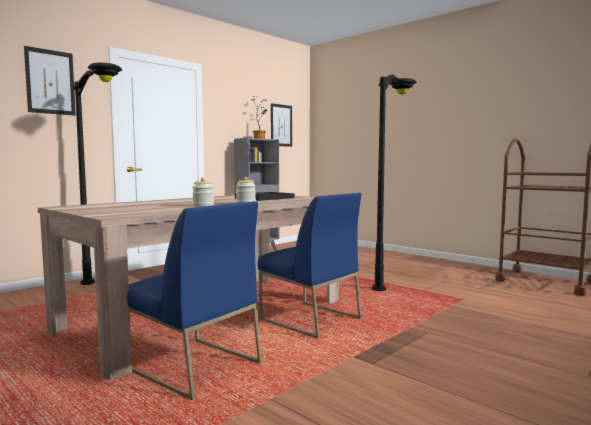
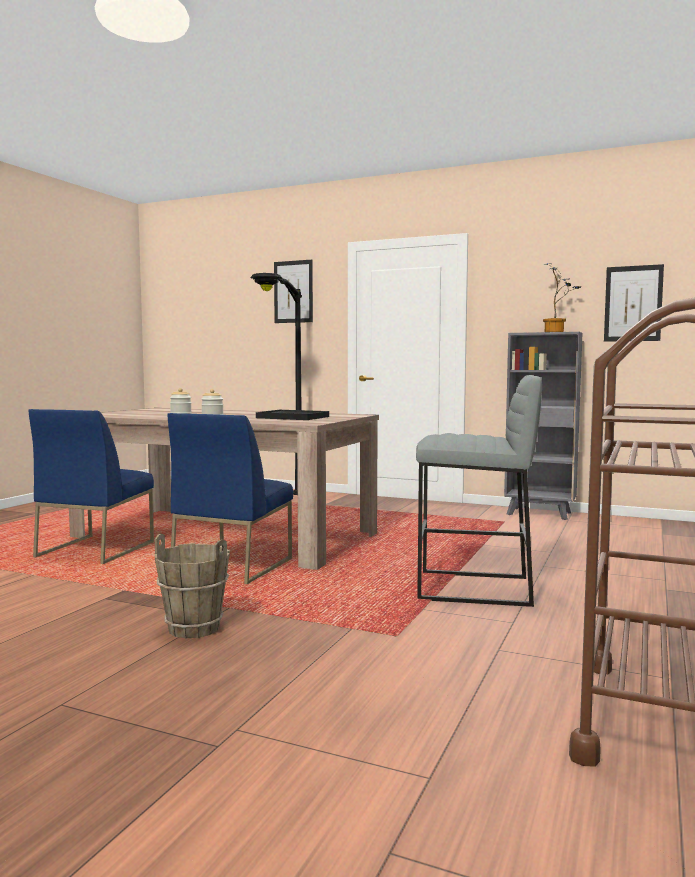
camera: 70 degrees right, 0 degrees up
black floor lamp [372,74,417,291] -> grey stool [416,375,542,607]
none -> brown bucket [155,534,230,638]

